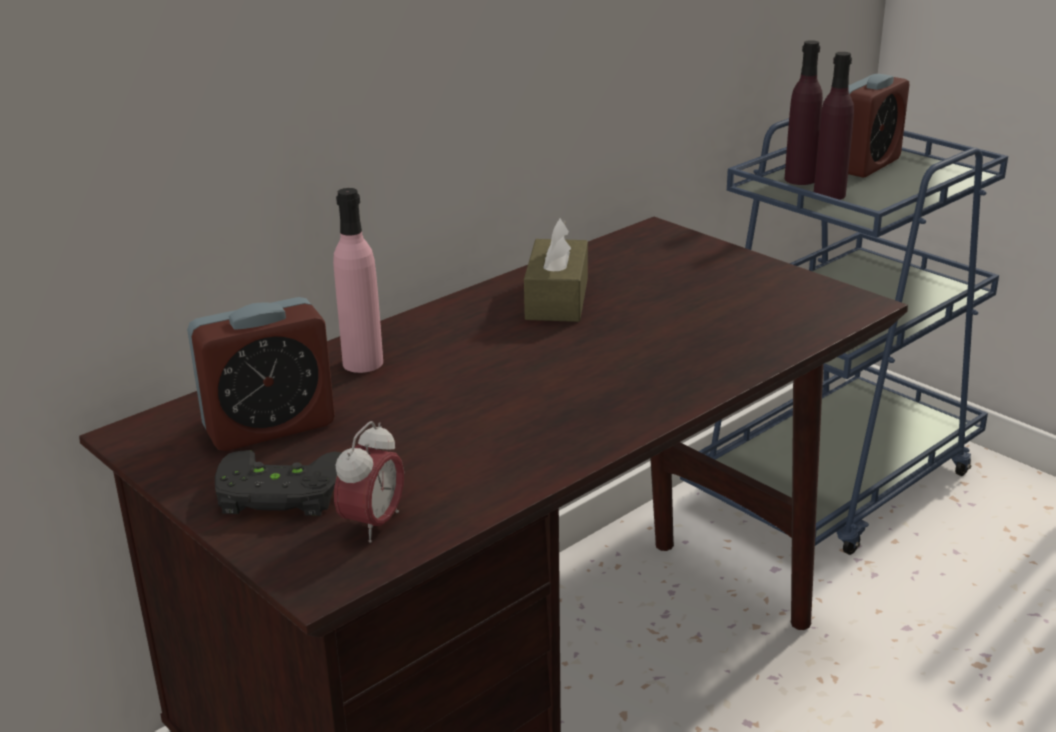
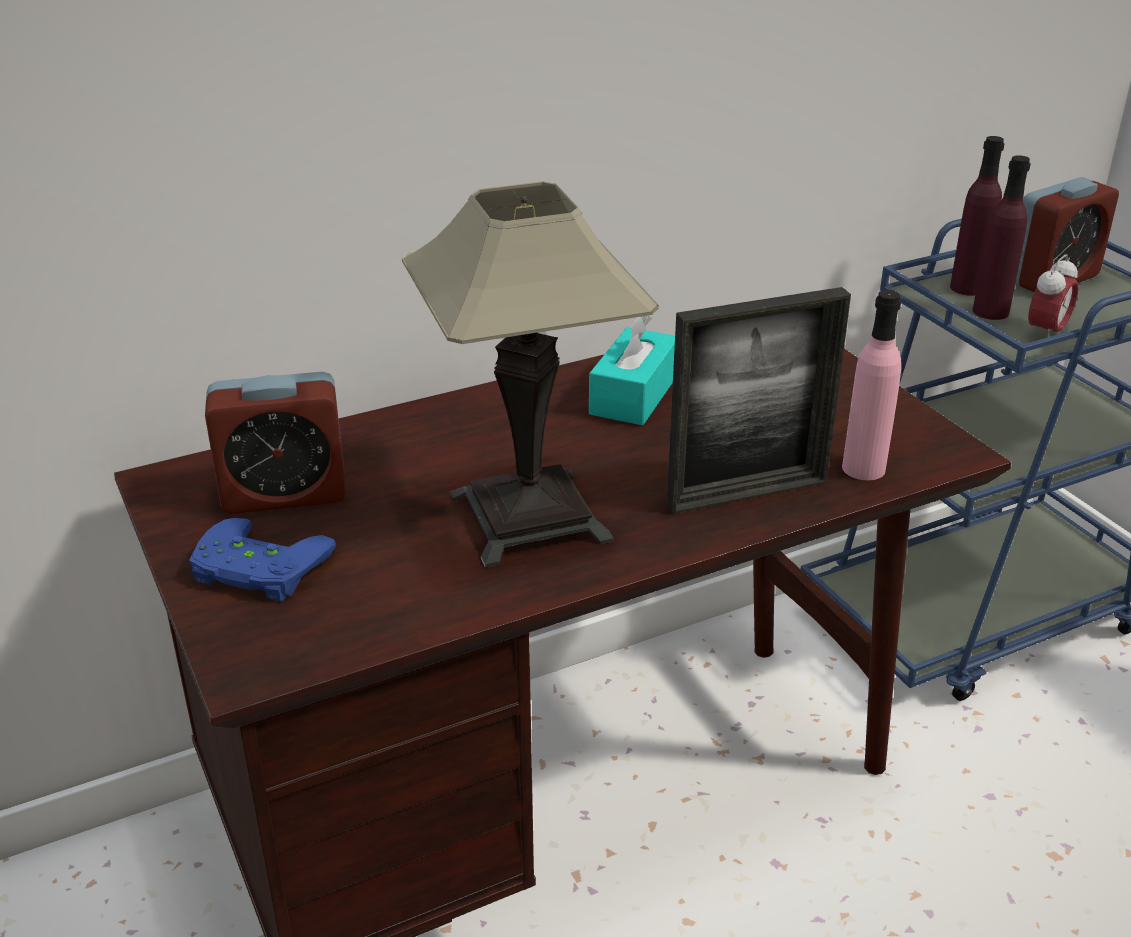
camera: 15 degrees right, 5 degrees up
black game controller [215,450,342,516] -> blue game controller [189,518,336,601]
pink bottle [333,188,383,373] -> pink bottle moved to [842,290,901,480]
alarm clock [334,421,404,543] -> alarm clock moved to [1028,254,1078,338]
brown tissue box [524,218,588,322] -> turquoise tissue box [589,315,675,425]
none -> table lamp [402,181,659,568]
none -> picture frame [667,287,851,514]

